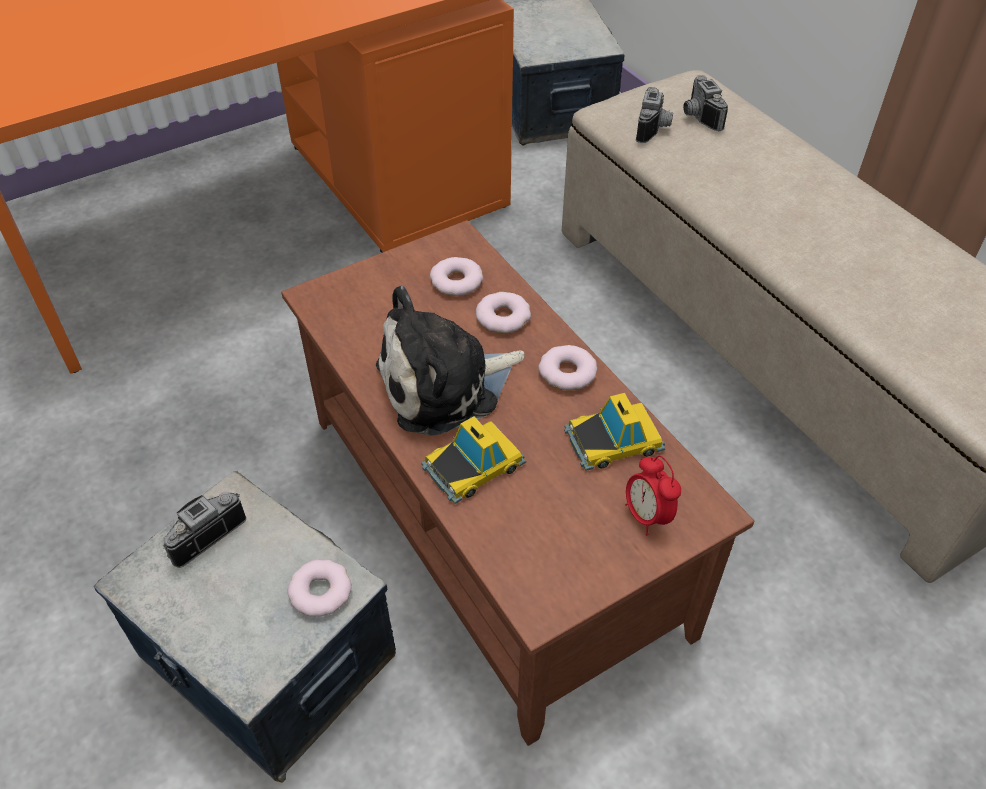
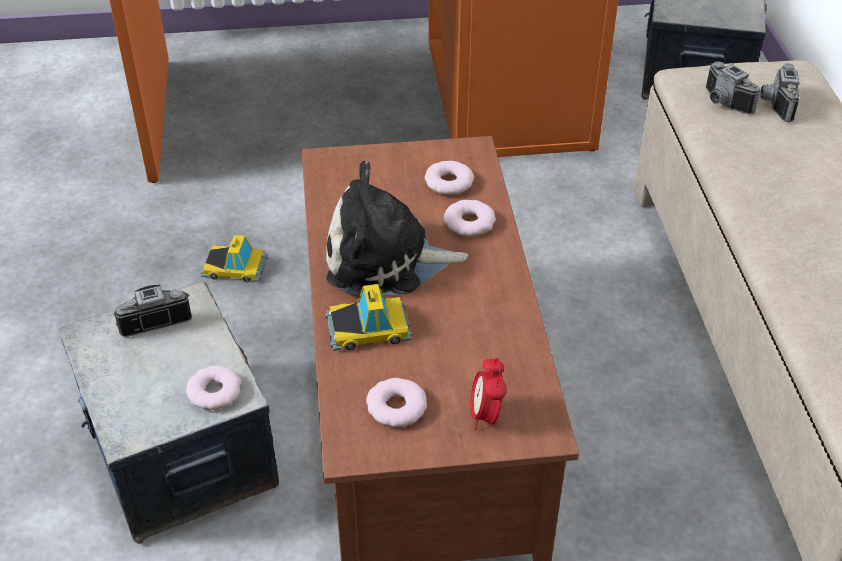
camera: 25 degrees right, 5 degrees down
donut [538,345,597,391] -> donut moved to [366,378,427,427]
toy car [564,393,665,471] -> toy car moved to [201,235,268,282]
camera [636,87,673,143] -> camera turned 105 degrees clockwise [706,61,761,114]

